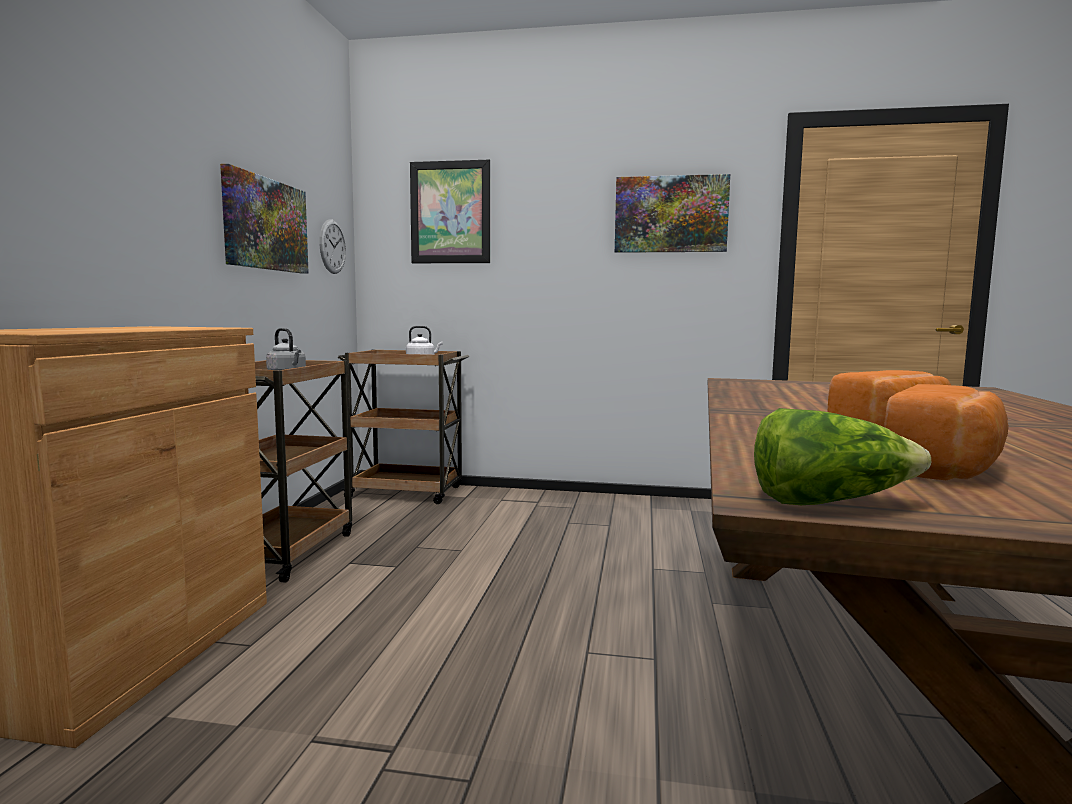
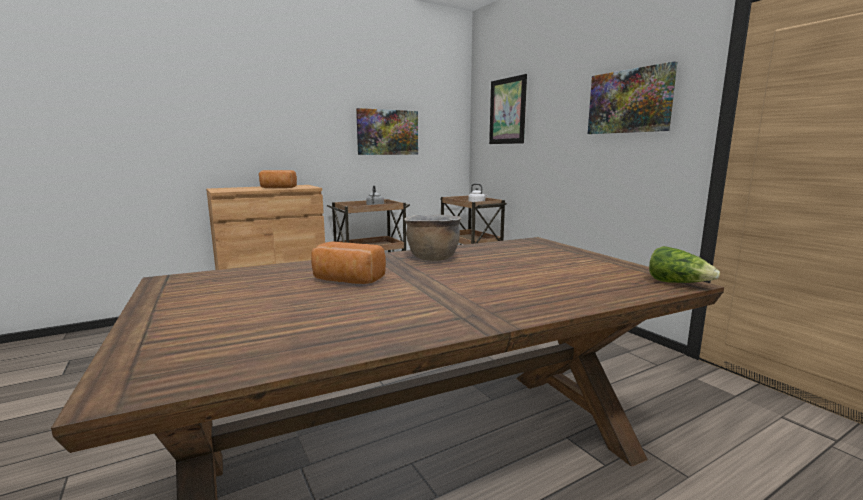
camera: 50 degrees right, 5 degrees up
wall clock [319,219,346,274] -> none
lettuce [754,408,931,505] -> lettuce moved to [649,246,720,283]
bread [884,384,1009,480] -> bread moved to [259,170,297,188]
none -> brown cooking pot [404,215,461,261]

